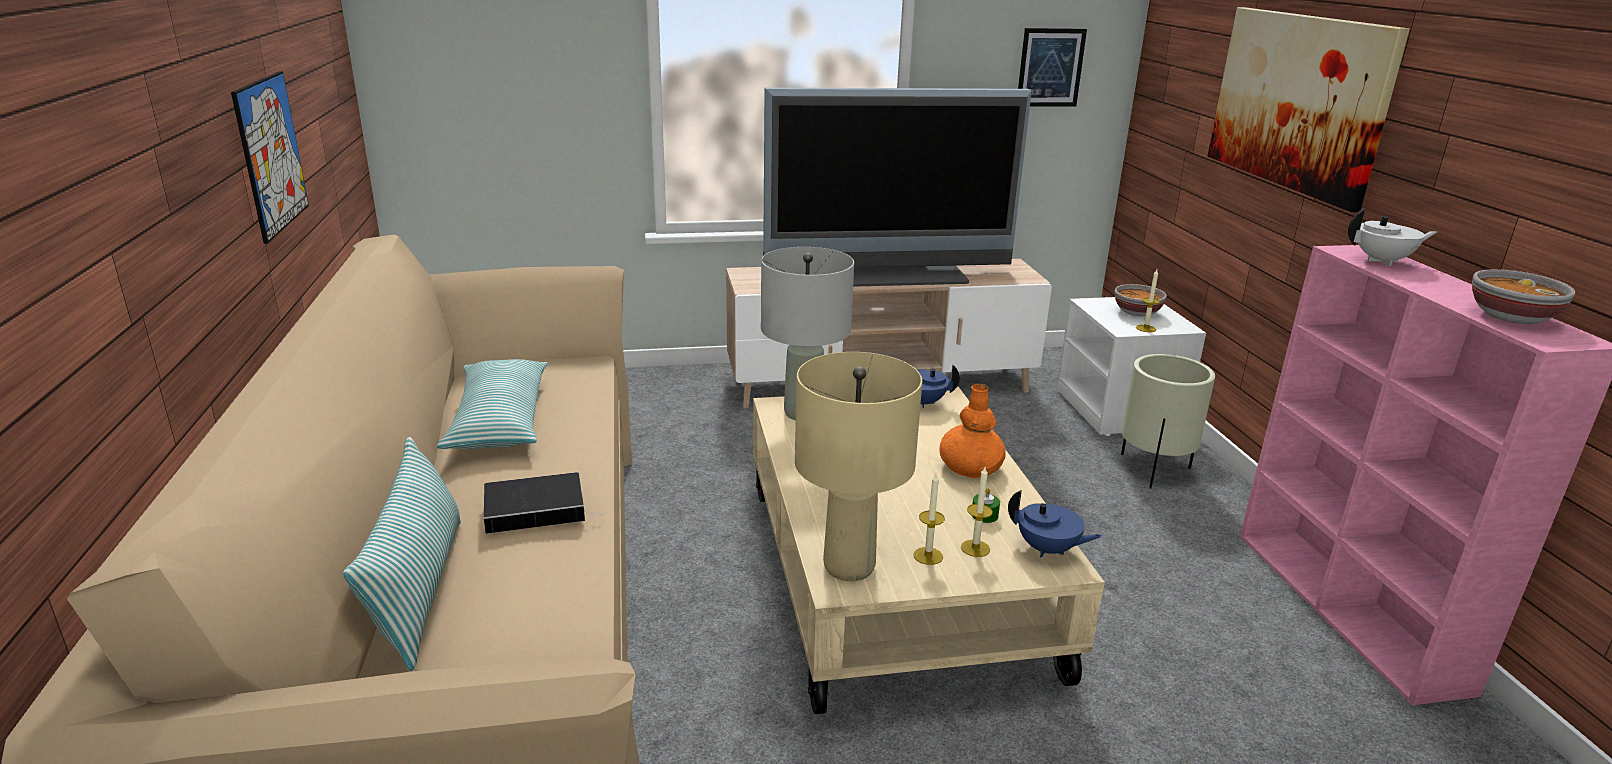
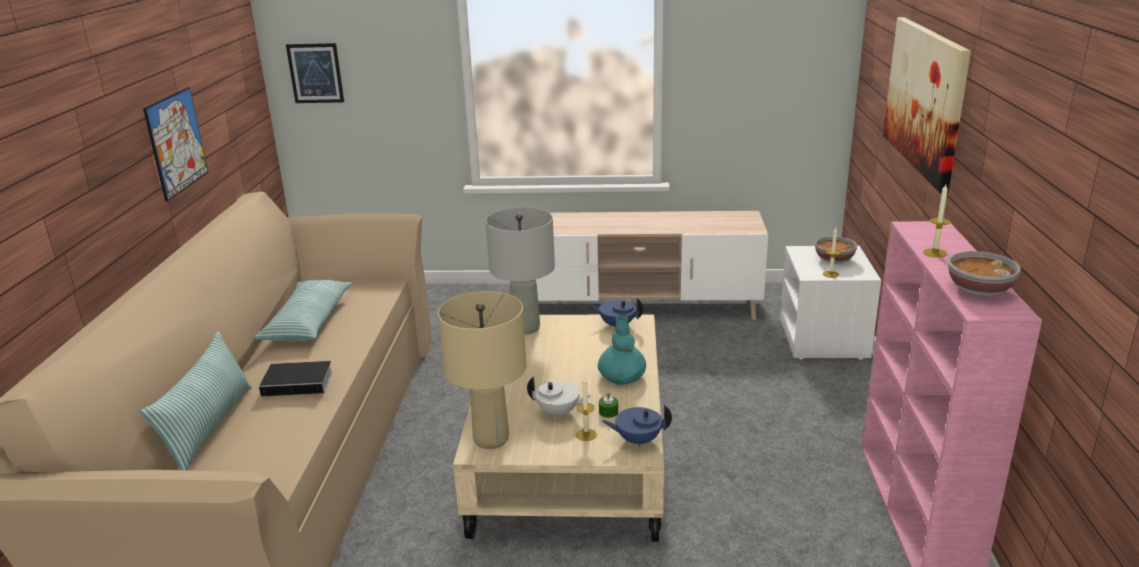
camera: 15 degrees right, 0 degrees up
television [763,87,1032,287] -> none
candle [913,474,945,565] -> candle moved to [923,184,950,258]
orange vase [939,384,1006,479] -> turquoise vase [598,315,646,385]
blue teapot [1008,490,1102,558] -> blue teapot turned 135 degrees clockwise [602,405,672,447]
picture [1018,28,1087,107] -> picture moved to [286,43,344,103]
beige planter [1121,354,1215,488] -> none
white teapot [1348,208,1437,266] -> white teapot moved to [527,377,591,419]

